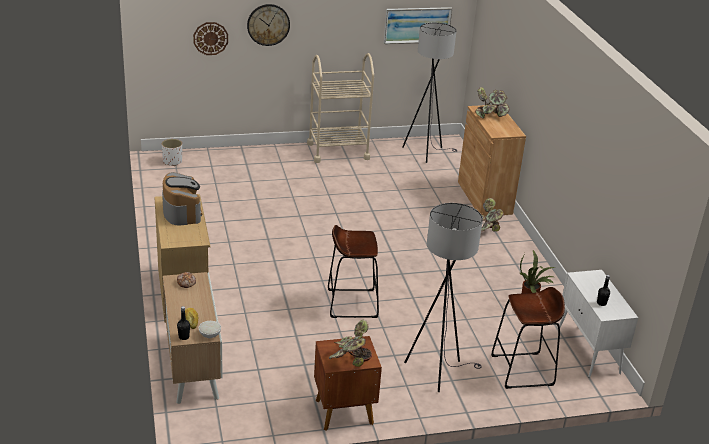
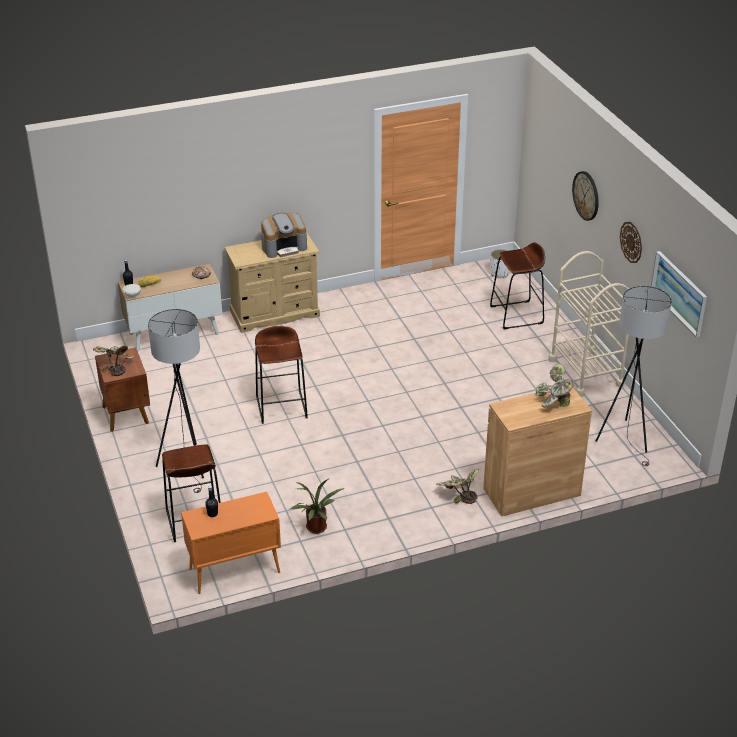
camera: 85 degrees right, 5 degrees up
wall clock [193,22,228,55] -> wall clock moved to [620,222,642,263]
white cabinet [559,270,638,378] -> orange cabinet [181,492,281,594]
none -> brown stool [490,242,545,329]

